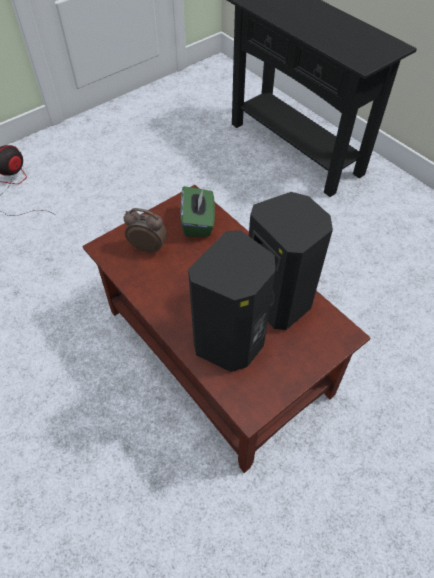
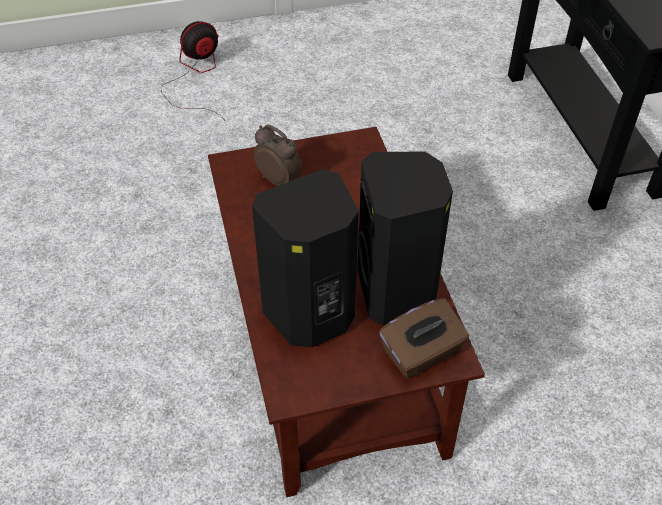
camera: 25 degrees right, 5 degrees down
green tissue box [181,186,215,237] -> none
none -> brown tissue box [379,298,469,378]

